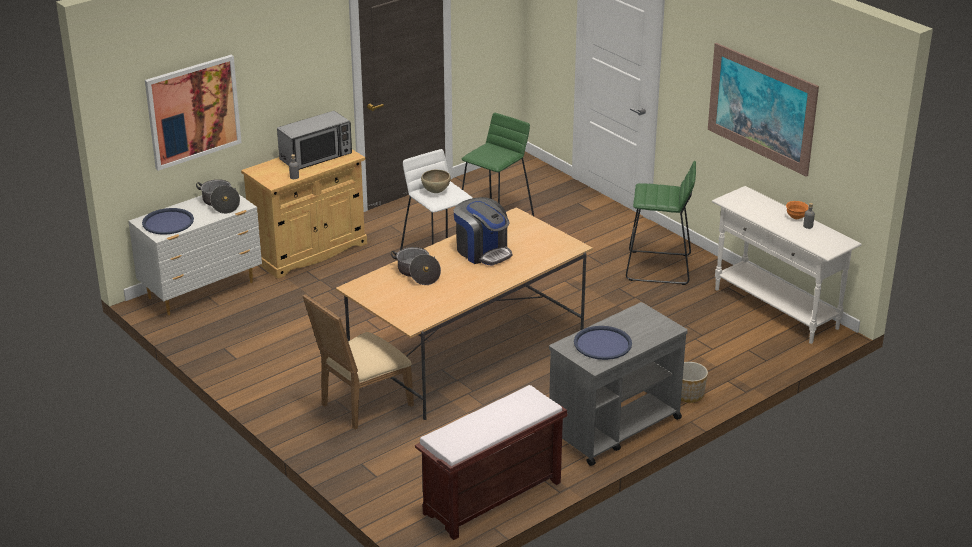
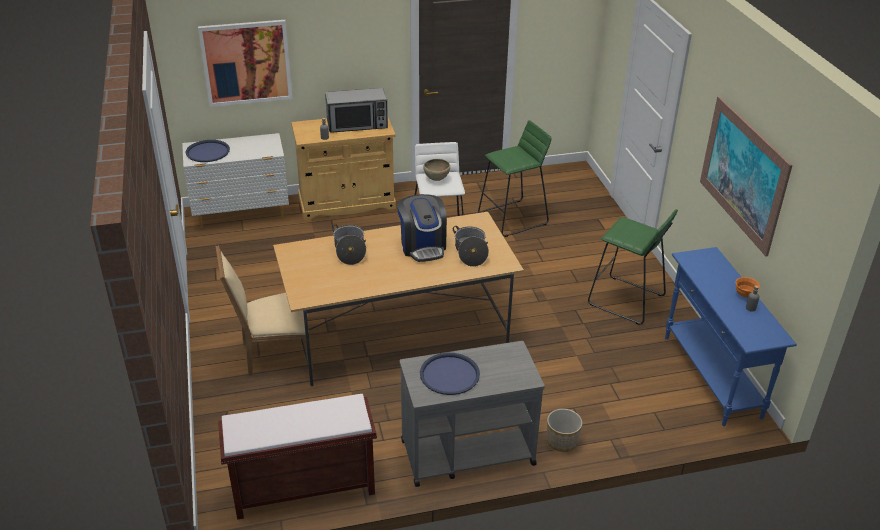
camera: 25 degrees right, 5 degrees up
cooking pot [196,179,240,214] -> cooking pot moved to [453,226,489,267]
white console table [712,186,862,344] -> blue console table [665,247,797,426]

